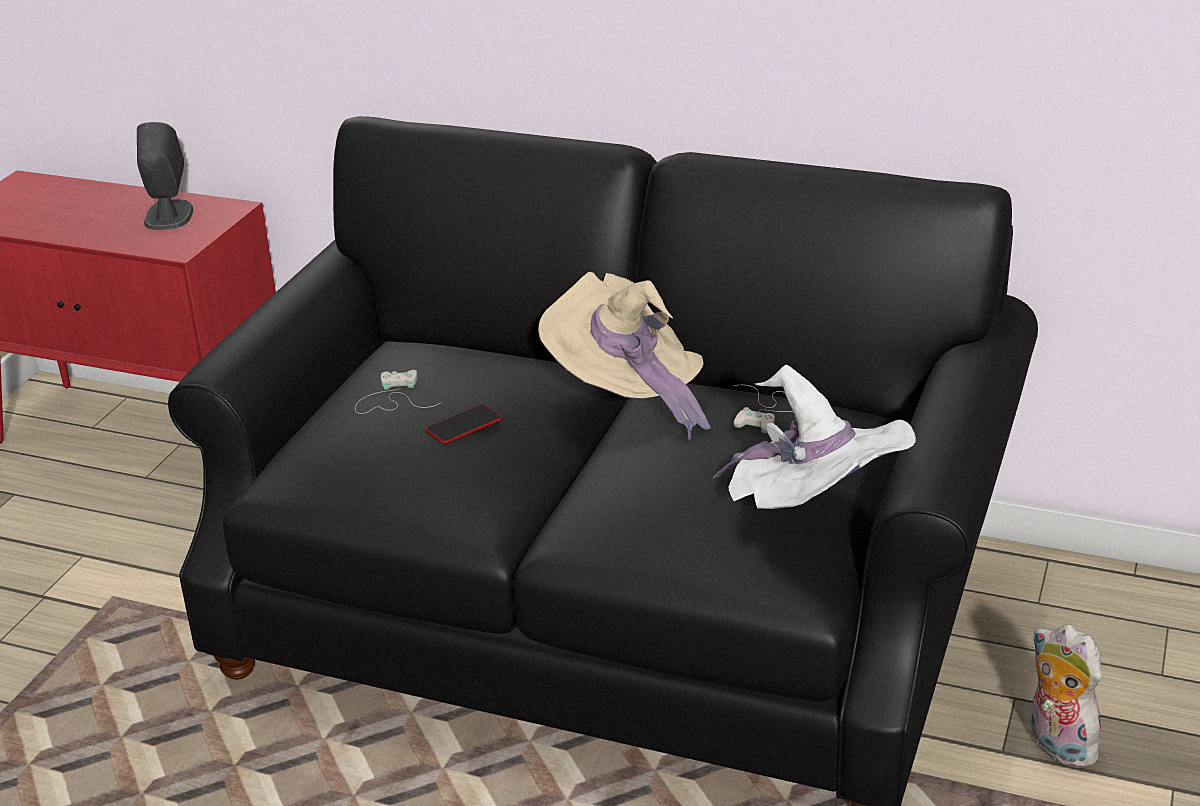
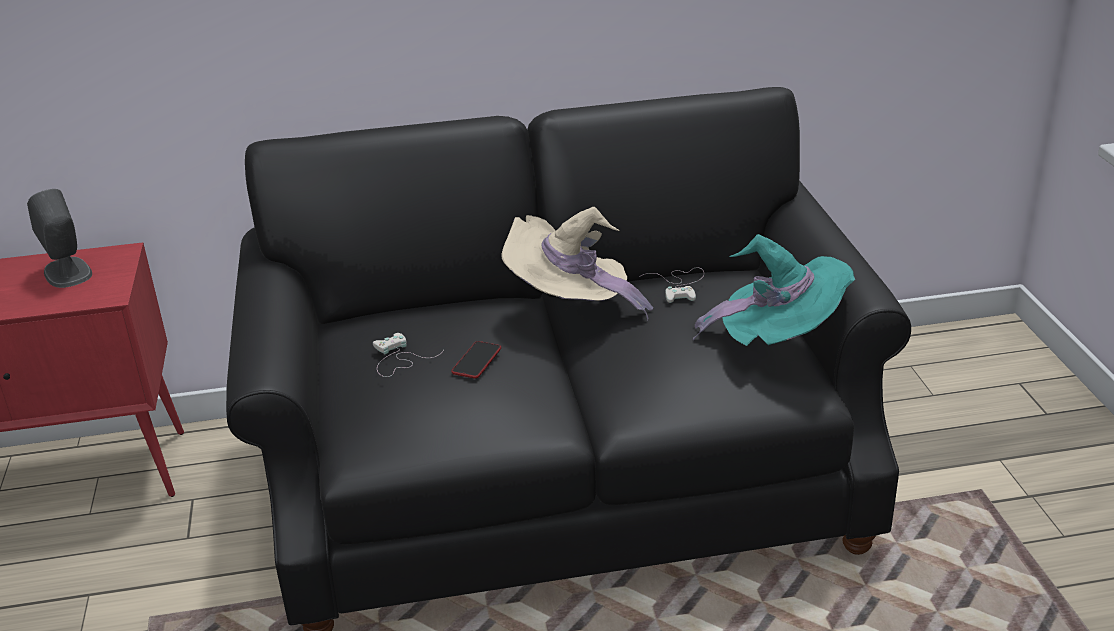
camera: 30 degrees left, 0 degrees up
white hat [713,365,916,509] -> turquoise hat [693,234,855,346]
plush toy [1031,624,1106,768] -> none

